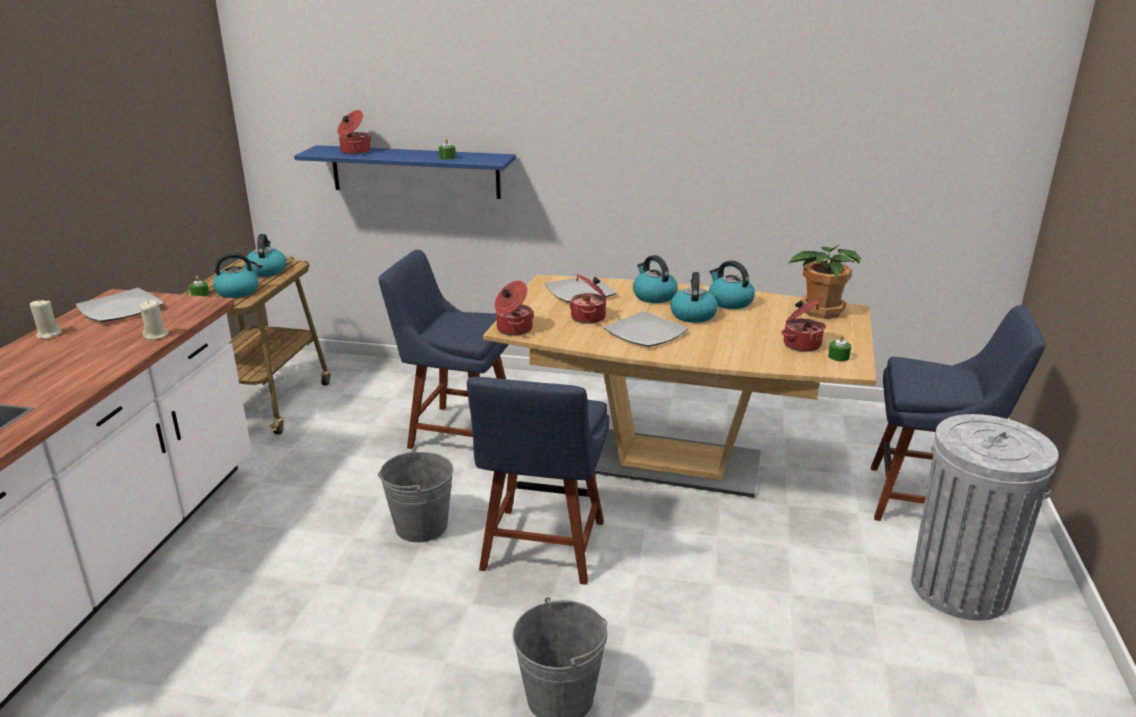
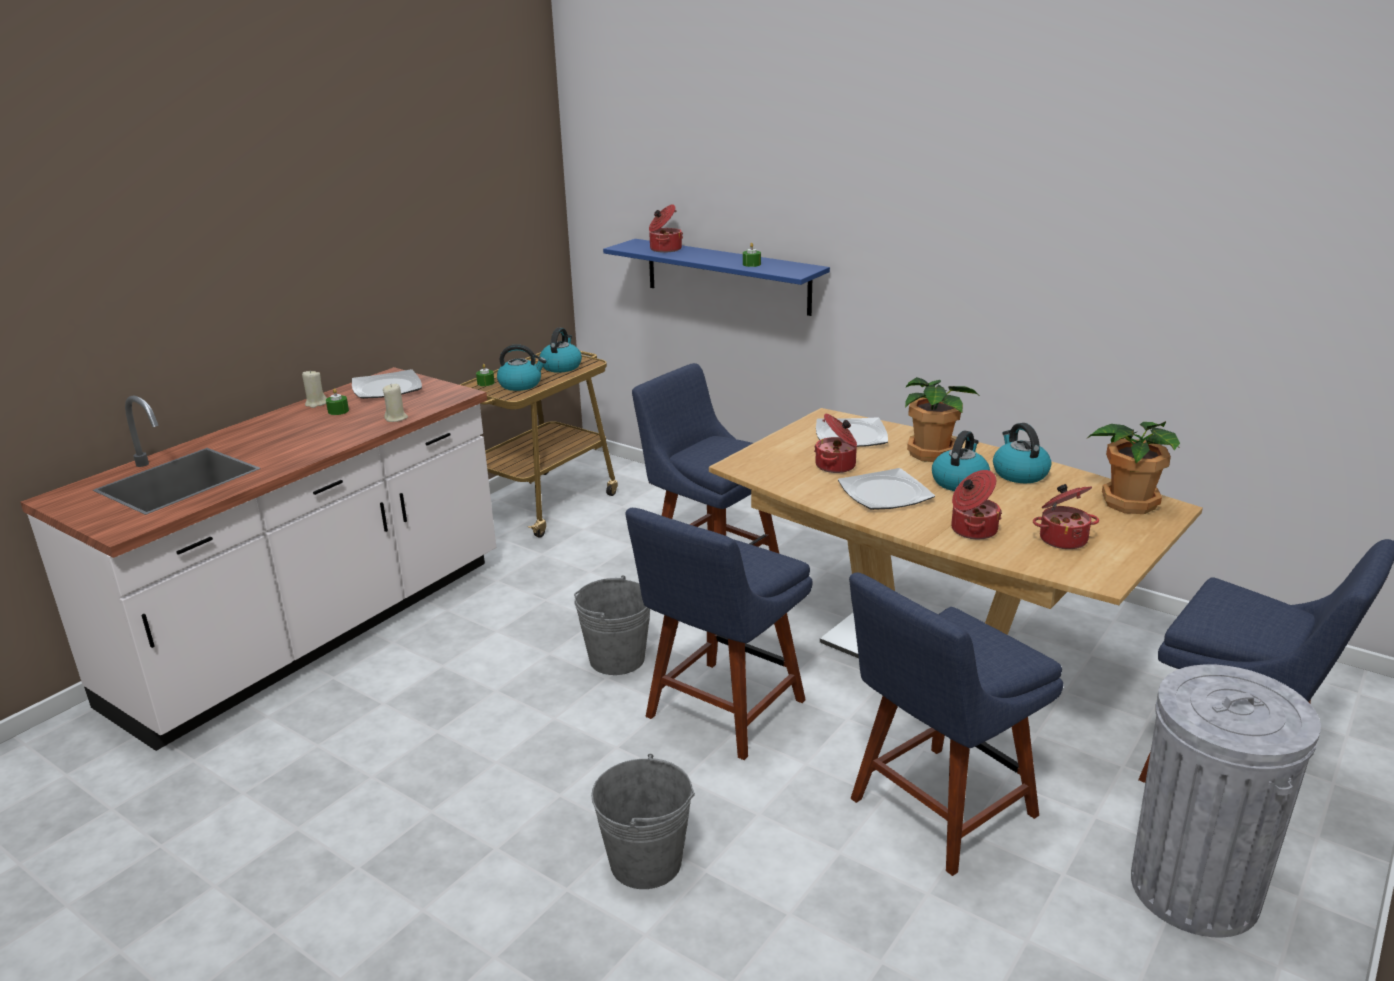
camera: 25 degrees right, 0 degrees up
cooking pot [495,281,534,336] -> cooking pot moved to [951,470,1002,539]
kettle [633,255,678,303] -> potted plant [905,377,979,462]
green candle [828,334,851,361] -> green candle moved to [326,388,349,415]
none -> blue chair [849,572,1063,876]

